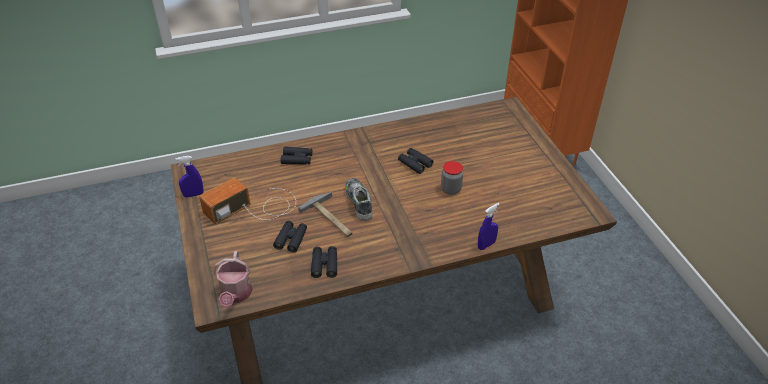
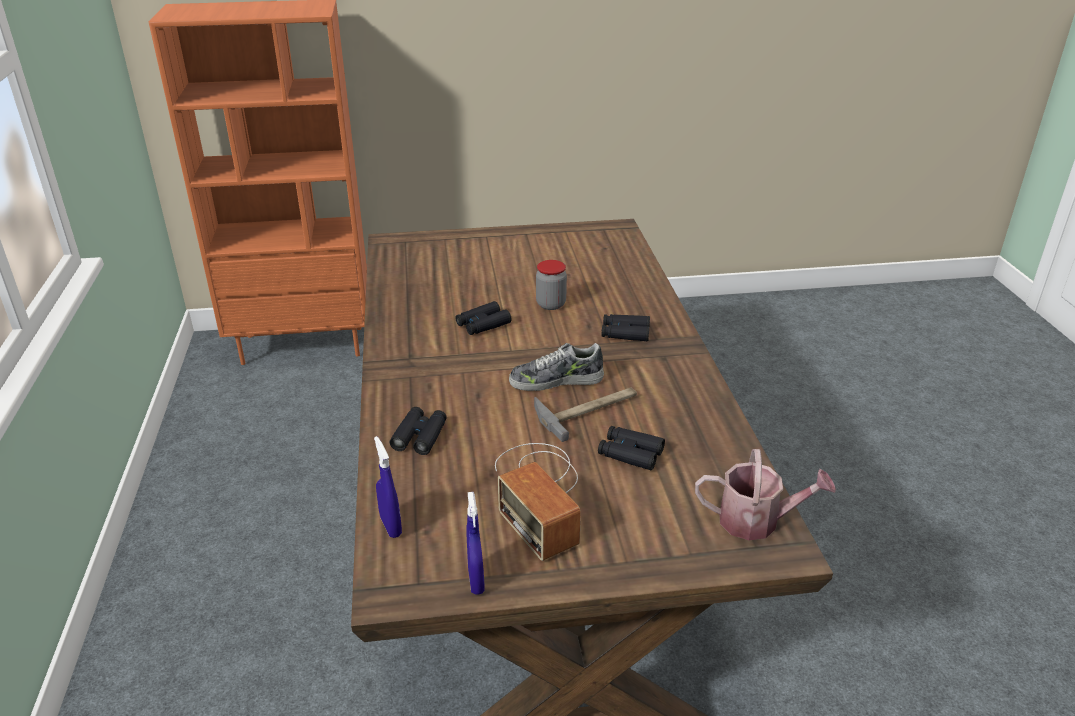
camera: 80 degrees left, 10 degrees down
black binoculars [311,246,337,278] -> black binoculars moved to [602,314,650,341]
blue spray bottle [478,203,500,250] -> blue spray bottle moved to [374,436,402,538]

